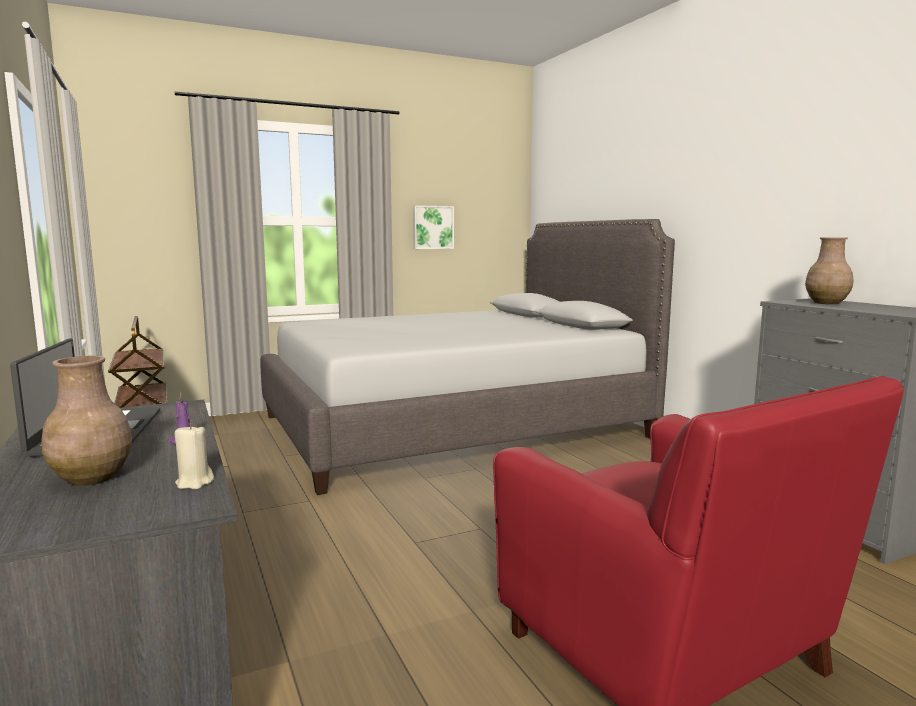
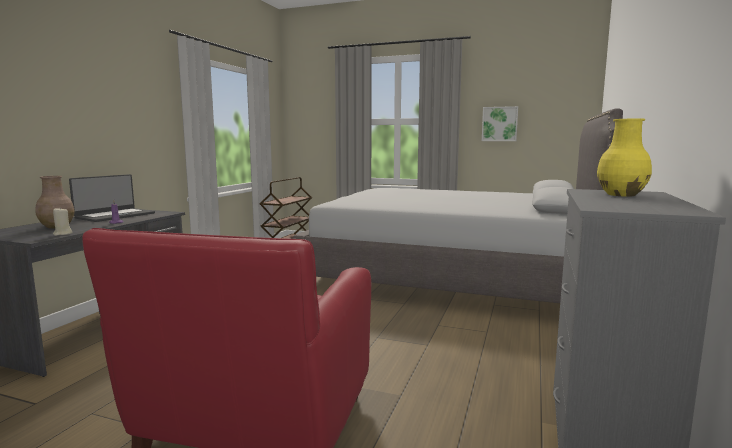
camera: 45 degrees right, 0 degrees up
brown vase [805,238,853,304] -> yellow vase [597,118,652,197]

